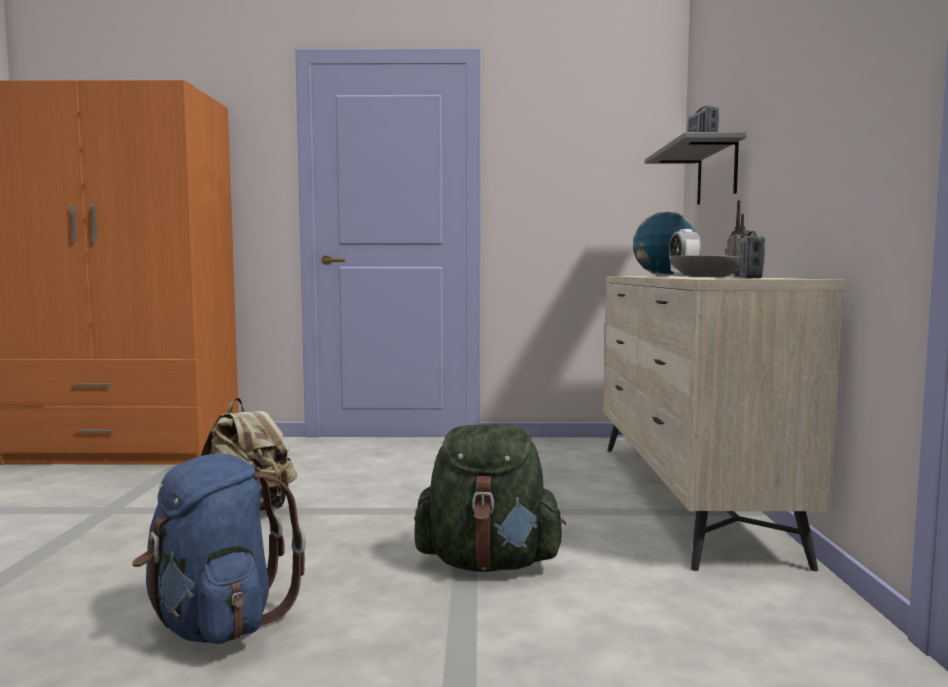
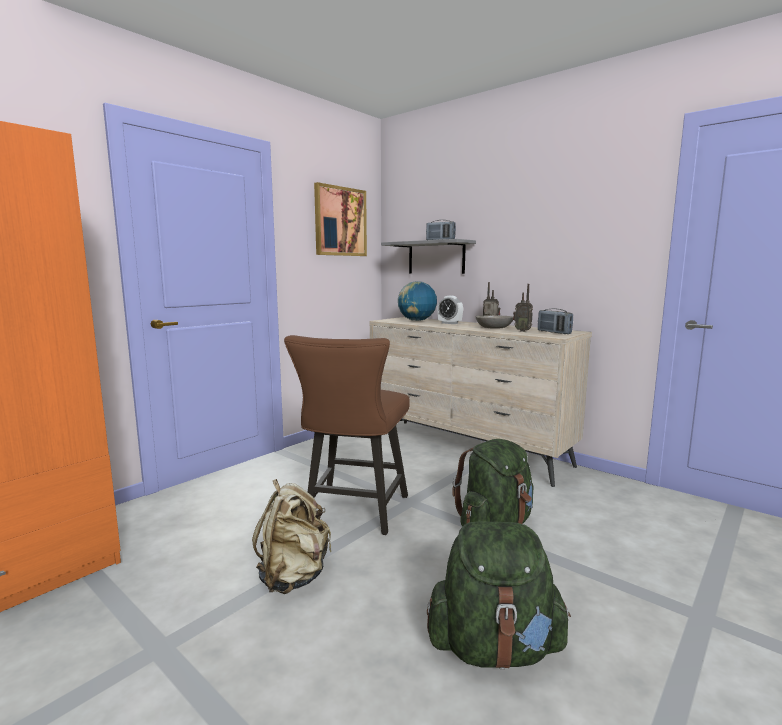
camera: 50 degrees left, 5 degrees up
blue backpack [132,454,306,644] -> green backpack [427,521,571,670]
none -> brown chair [284,335,410,535]
none -> picture [314,182,367,256]
none -> radio [513,284,533,332]

